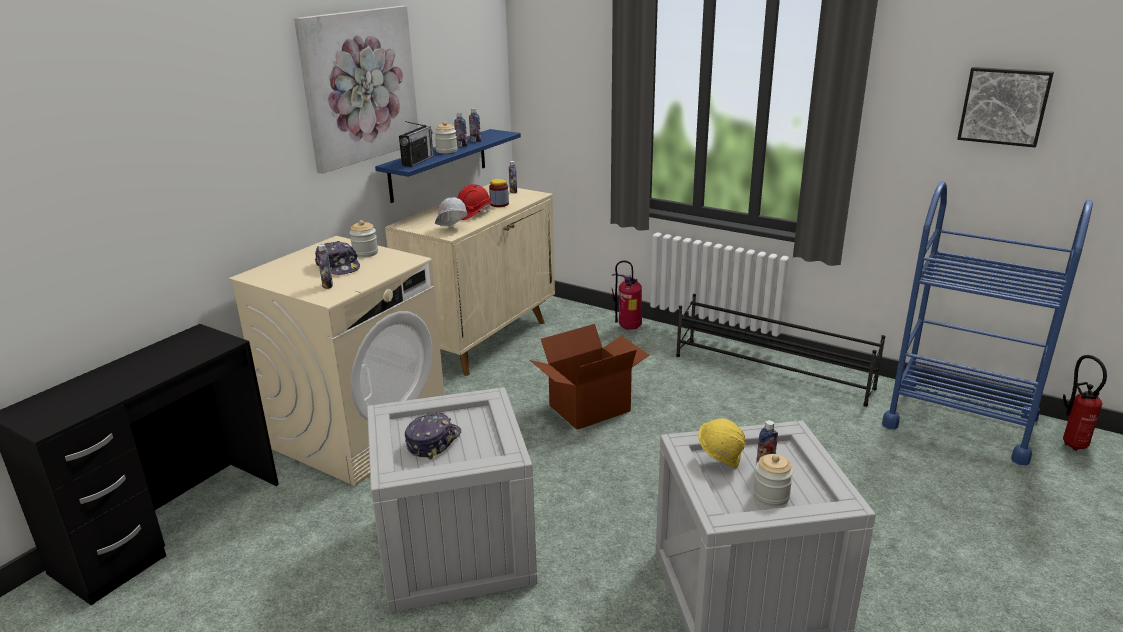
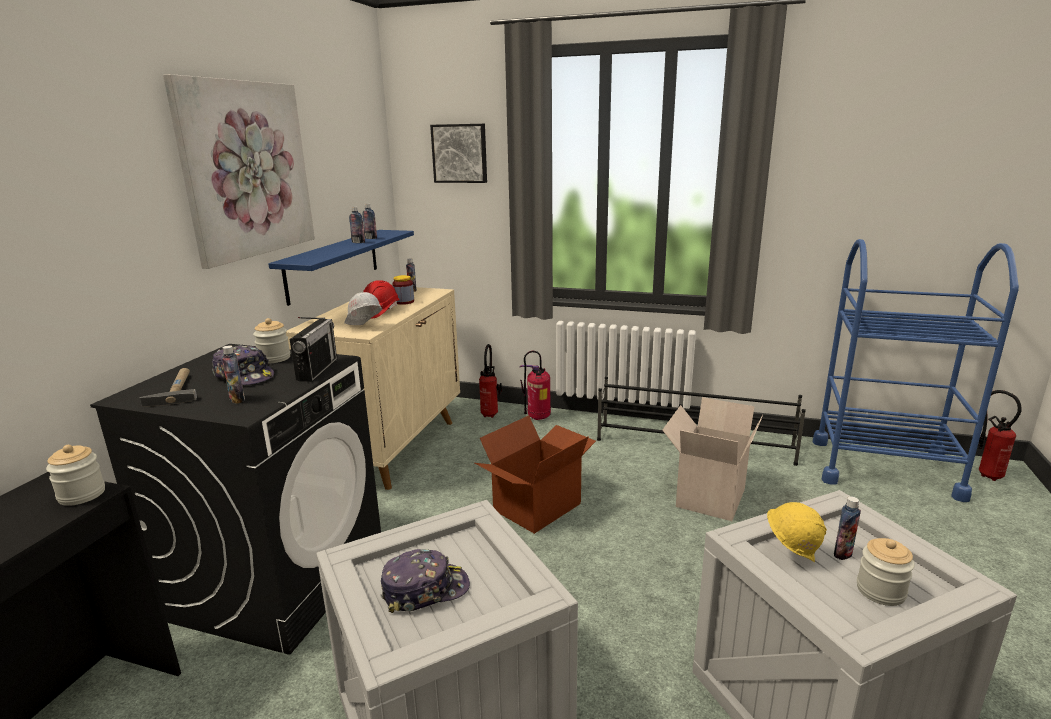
camera: 15 degrees left, 5 degrees down
beige washing machine [229,236,444,486] -> black washing machine [90,344,381,655]
radio [399,121,433,167] -> radio moved to [289,317,337,382]
cap [405,413,461,460] -> cap turned 60 degrees clockwise [381,549,470,613]
jar [434,121,457,153] -> jar moved to [46,445,105,506]
picture [957,67,1054,148] -> picture moved to [430,124,487,183]
none -> hammer [140,368,197,407]
none -> fire extinguisher [479,344,502,418]
none -> cardboard box [662,397,763,521]

